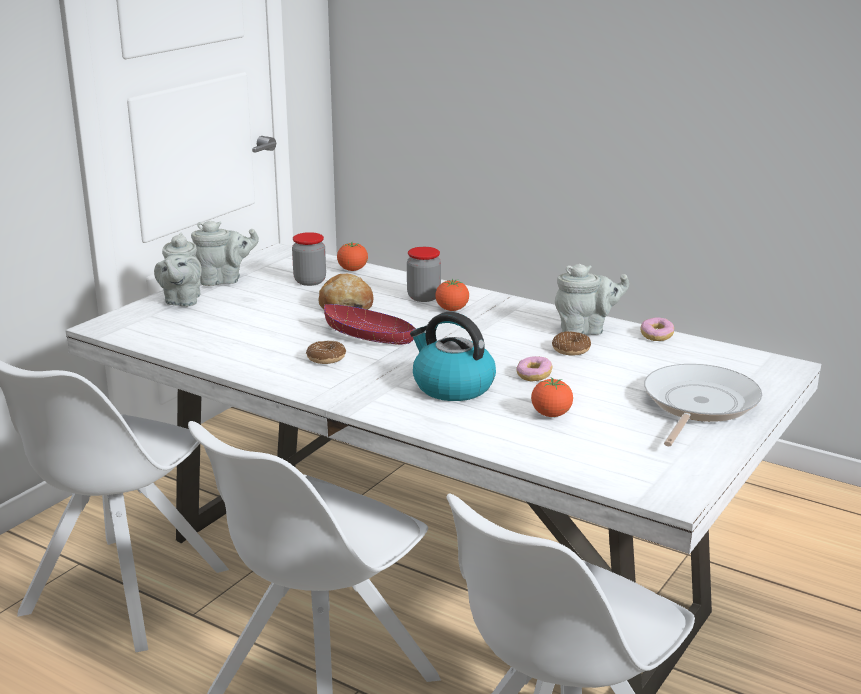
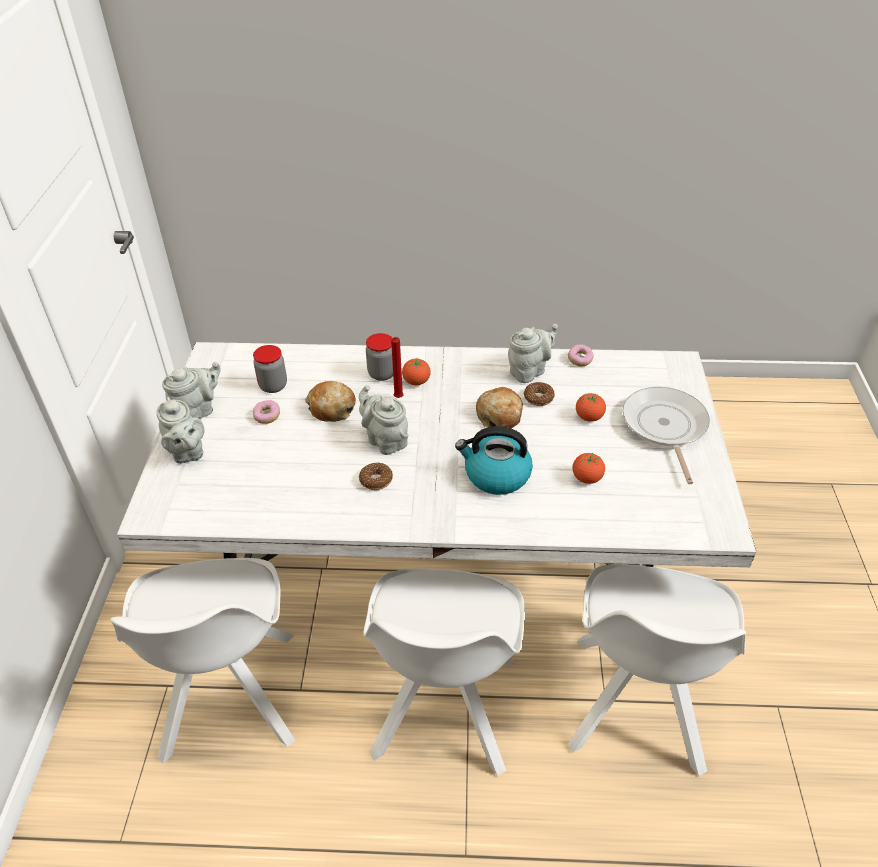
camera: 30 degrees left, 20 degrees up
red bowl [324,304,416,345] -> grey teapot [359,385,408,455]
tomato [337,242,368,271] -> tomato moved to [576,393,606,422]
donut [516,356,552,382] -> donut moved to [253,400,280,424]
none -> red candle [391,337,404,398]
none -> bread [476,387,523,428]

